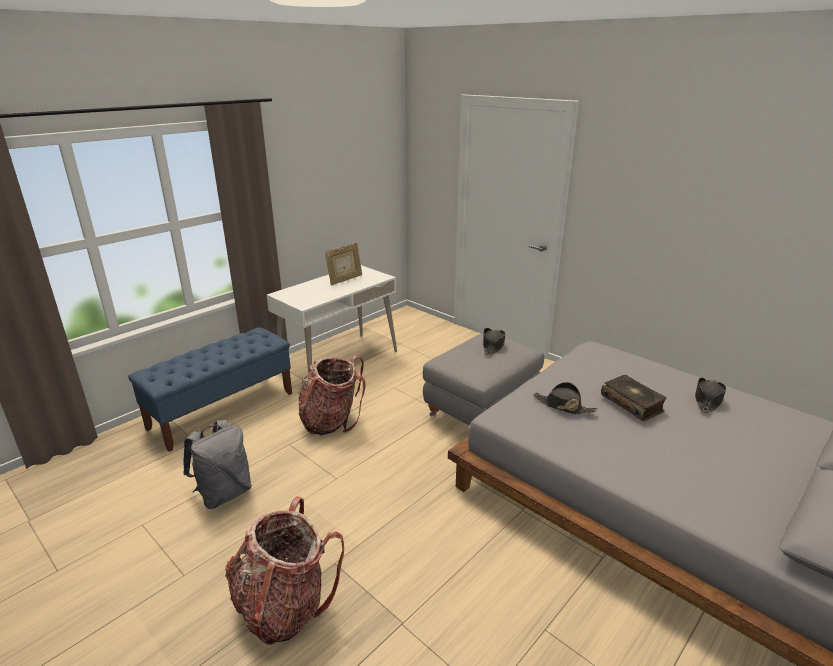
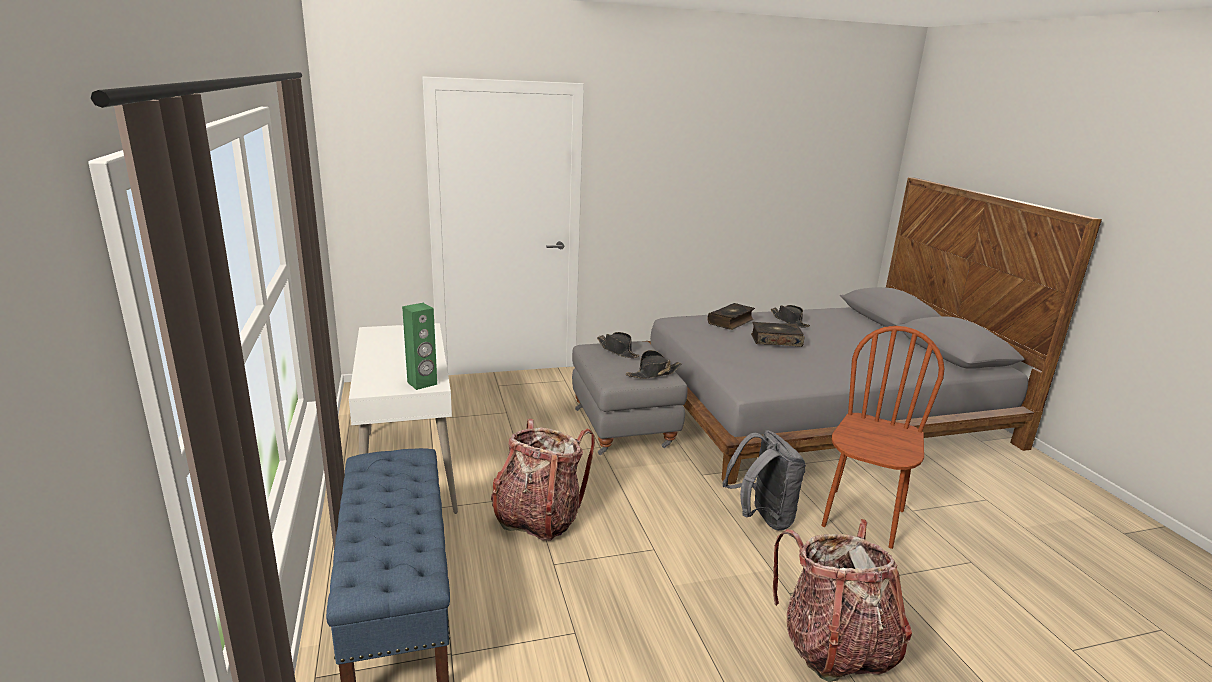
camera: 60 degrees left, 5 degrees down
grey backpack [183,420,252,509] -> grey backpack moved to [723,430,806,531]
picture frame [325,243,362,285] -> none
black hat [533,382,597,415] -> black hat moved to [626,350,682,379]
none -> green speaker [402,303,437,390]
none -> book [708,303,755,330]
none -> brown chair [821,326,945,549]

